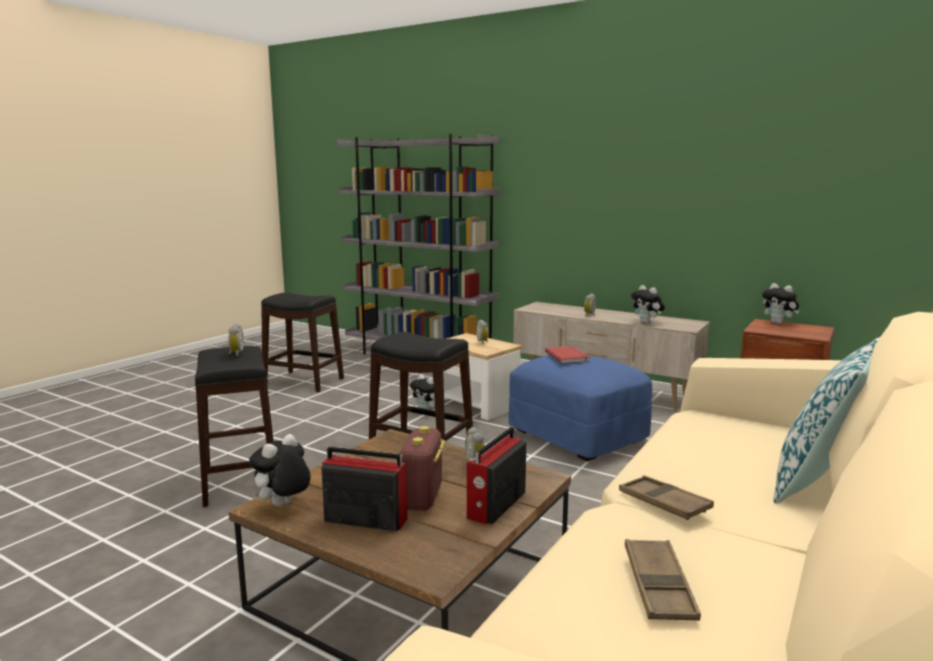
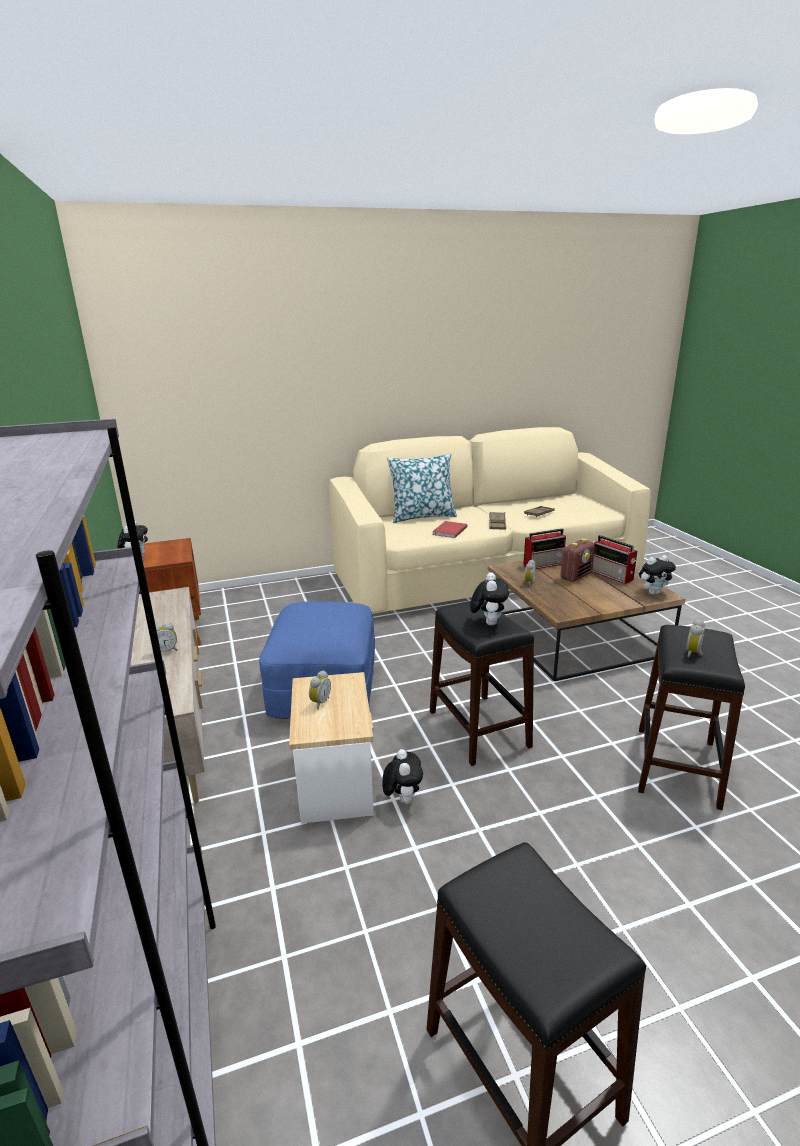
camera: 140 degrees left, 10 degrees up
red book [545,346,590,364] -> red book moved to [432,521,468,538]
plush toy [631,285,665,324] -> plush toy moved to [470,572,509,626]

